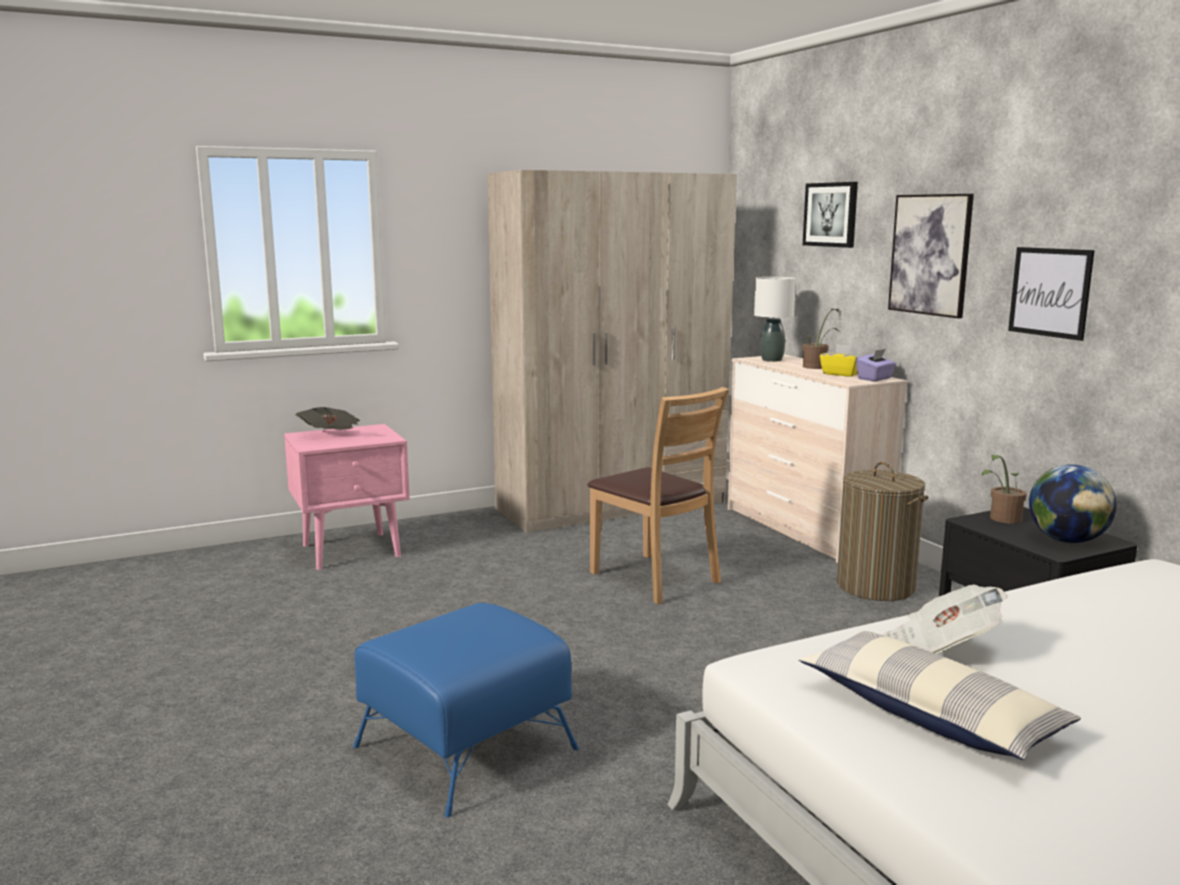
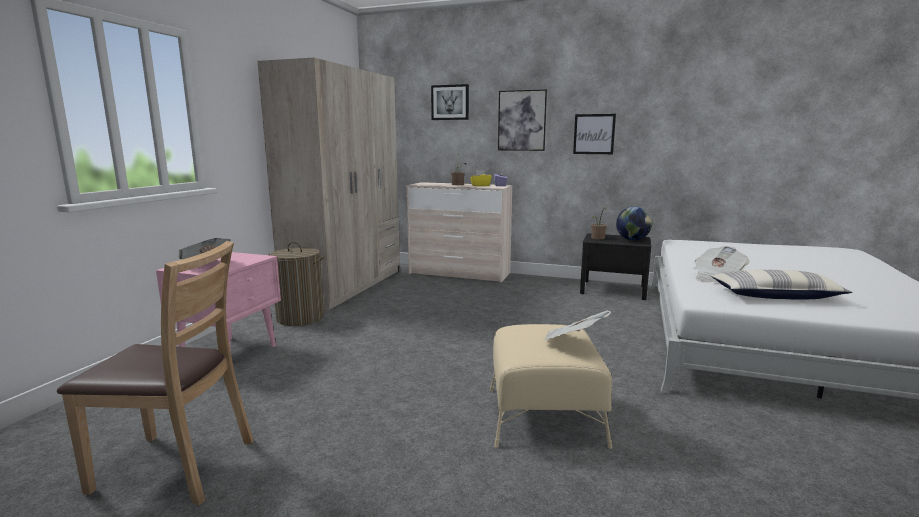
camera: 45 degrees left, 0 degrees up
blue ottoman [353,603,579,818] -> beige ottoman [490,324,612,449]
brown chair [587,387,729,605] -> brown chair moved to [57,241,253,505]
white table lamp [754,277,796,362] -> none
laundry basket [837,462,928,601] -> laundry basket moved to [268,242,324,326]
none -> newspaper [543,310,611,341]

